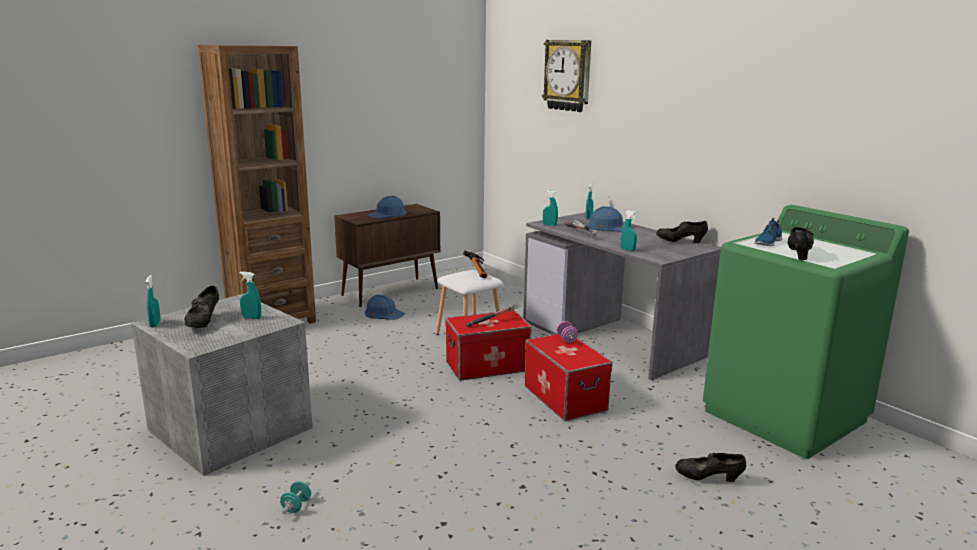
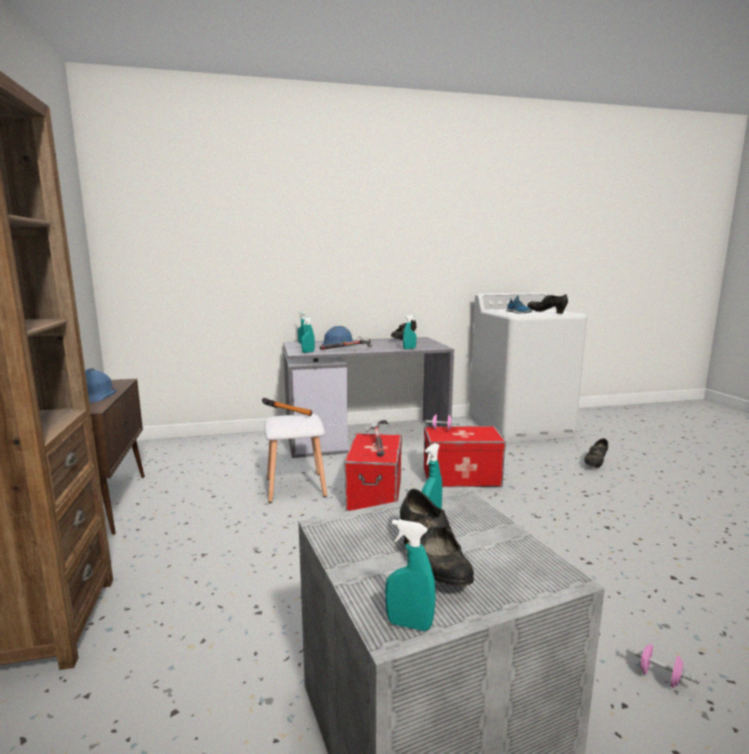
camera: 65 degrees left, 5 degrees down
black shoe [184,286,219,328] -> black shoe turned 45 degrees clockwise [400,489,474,586]
turquoise dumbbell [280,481,311,513] -> pink dumbbell [626,644,700,688]
blue hard hat [364,295,405,320] -> none
wall clock [542,40,591,112] -> none
green washing machine [703,205,909,459] -> white washing machine [469,292,587,442]

